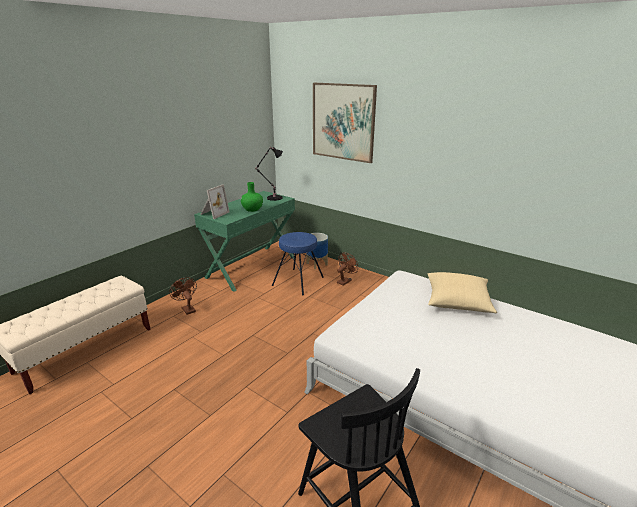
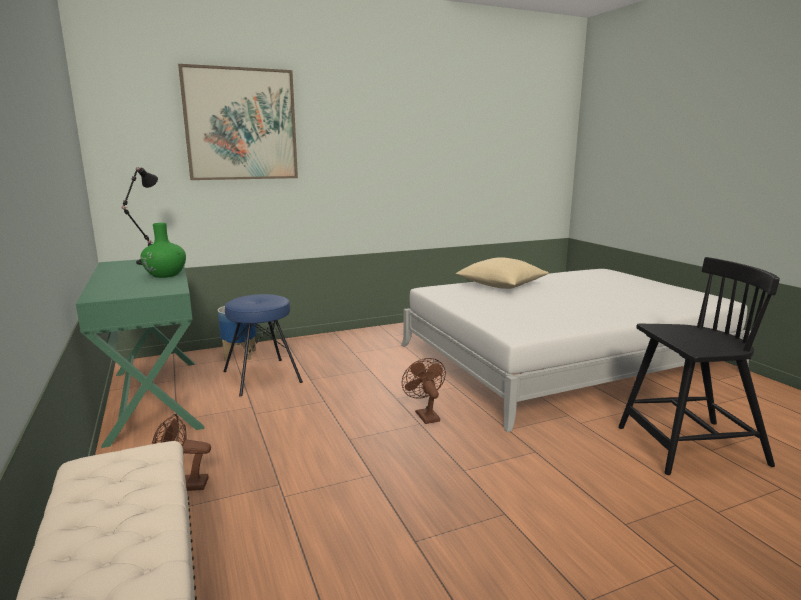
camera: 60 degrees left, 10 degrees down
picture frame [200,184,230,219] -> none
brown fan [337,252,358,286] -> brown fan moved to [402,358,446,424]

